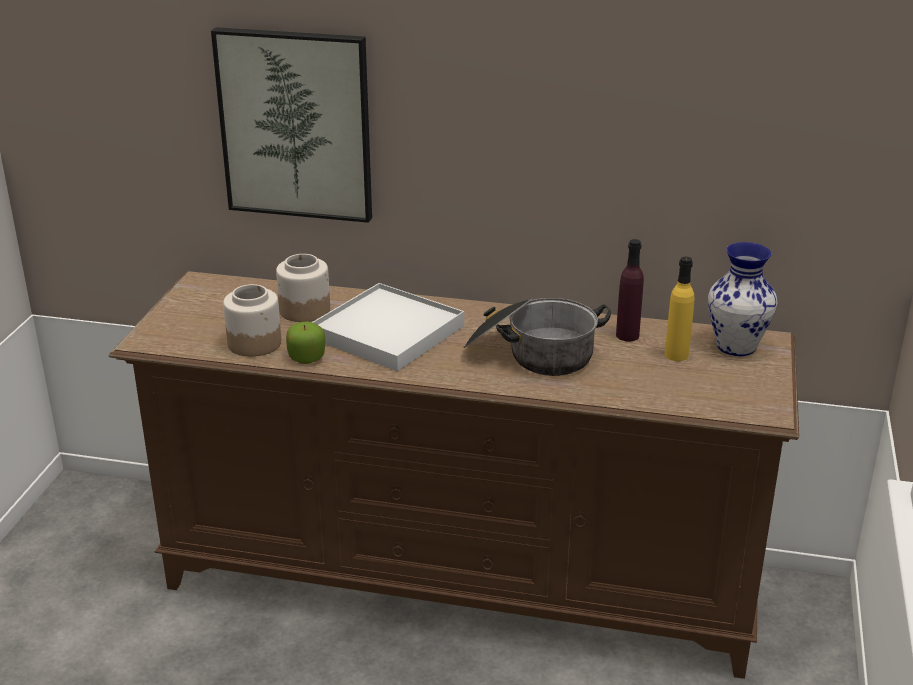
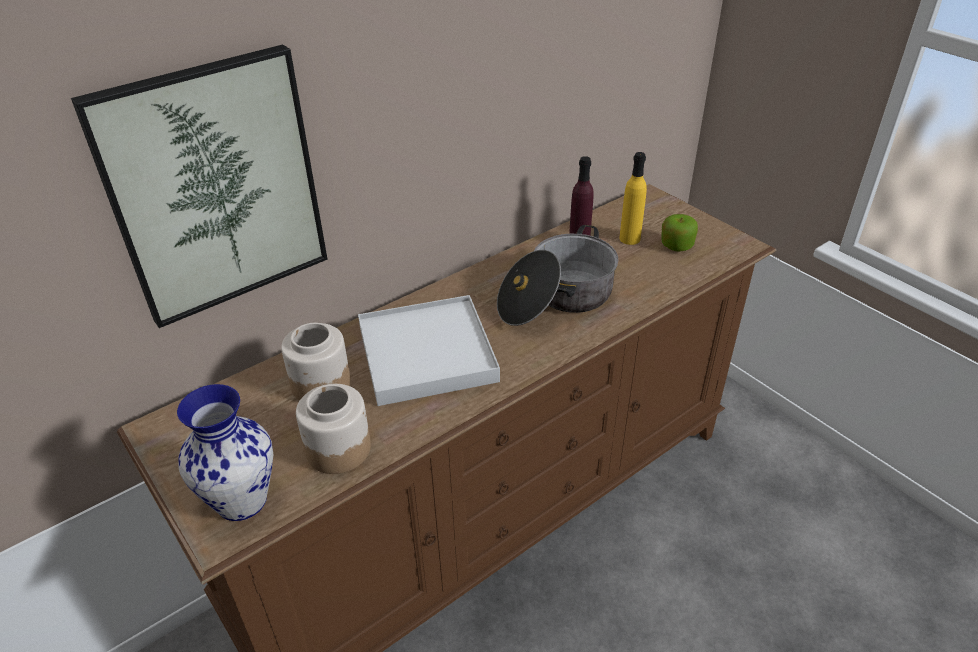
camera: 50 degrees left, 10 degrees up
apple [286,321,325,364] -> apple moved to [661,214,698,251]
vase [708,242,777,356] -> vase moved to [177,384,273,521]

